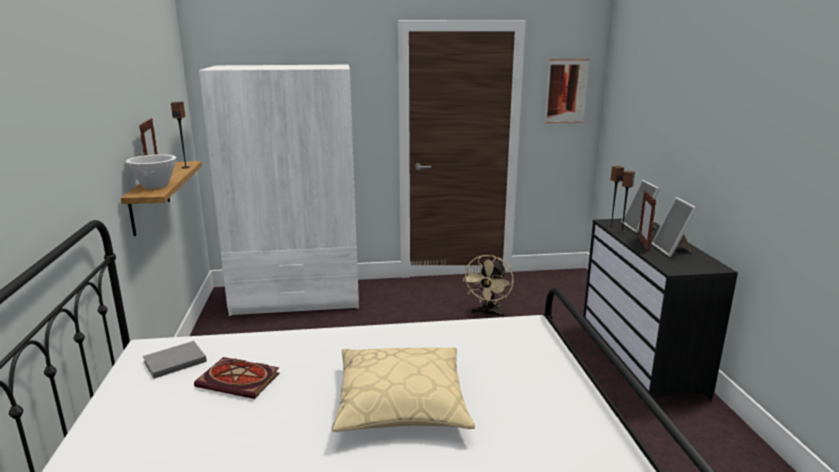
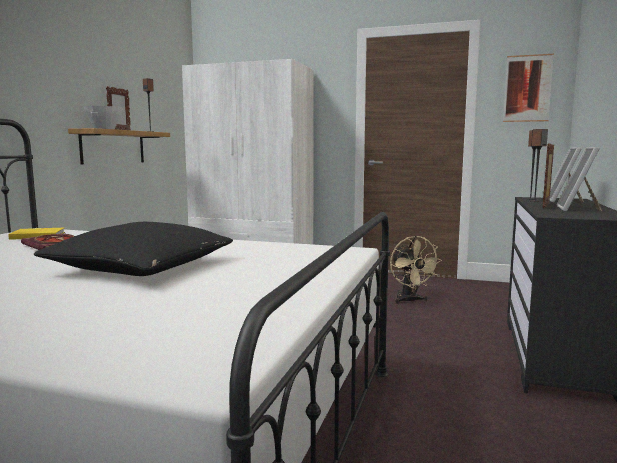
camera: 25 degrees right, 10 degrees down
grey book [143,341,207,379] -> yellow book [8,228,65,240]
beige pillow [332,347,475,432] -> black pillow [33,222,233,276]
beige fan [462,255,514,317] -> beige fan turned 60 degrees counterclockwise [390,236,442,304]

